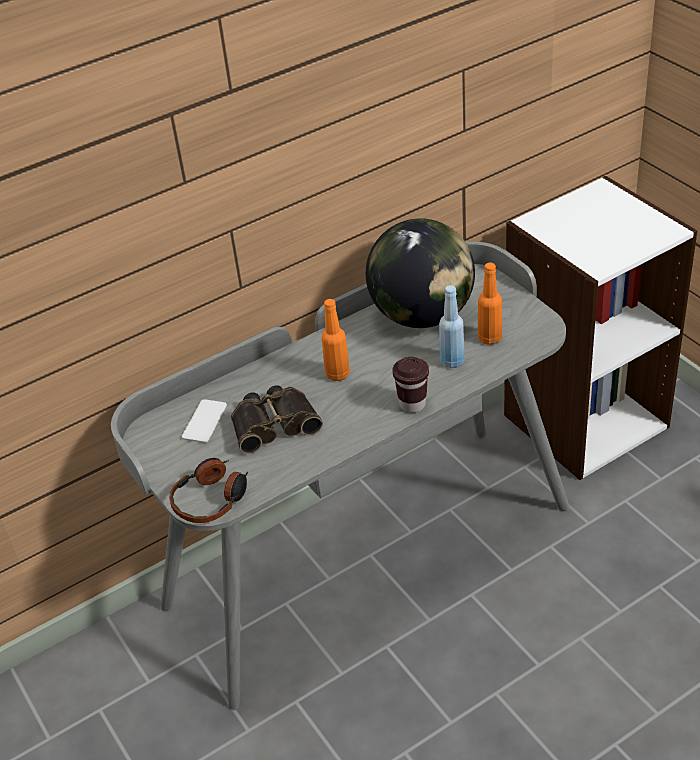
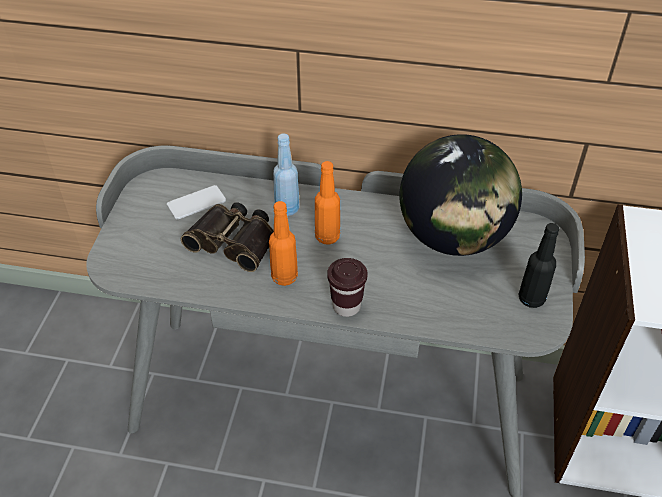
camera: 40 degrees right, 5 degrees up
headphones [169,458,248,523] -> none
blue bottle [439,285,465,368] -> blue bottle moved to [273,134,300,216]
orange bottle [478,262,502,345] -> orange bottle moved to [269,201,298,286]
none -> black bottle [518,223,559,308]

